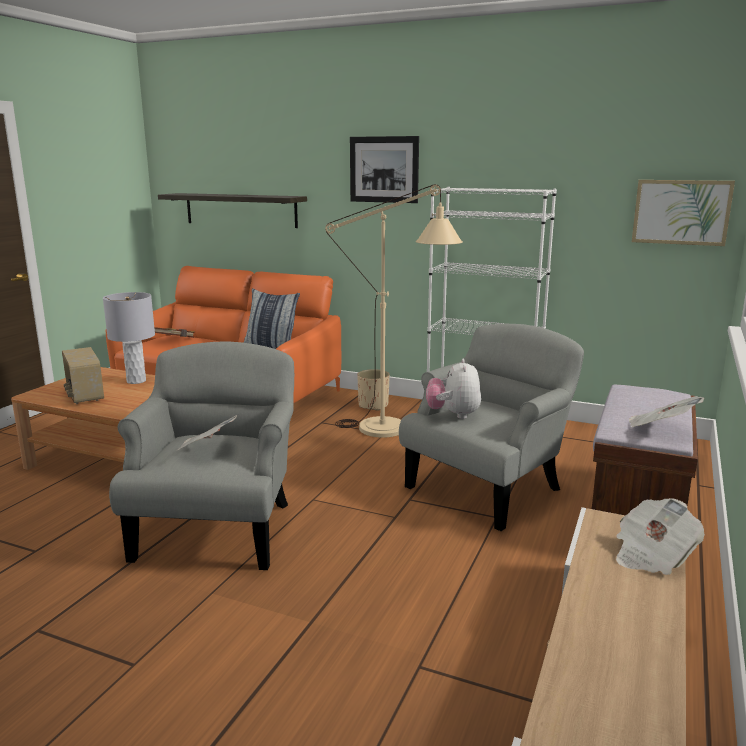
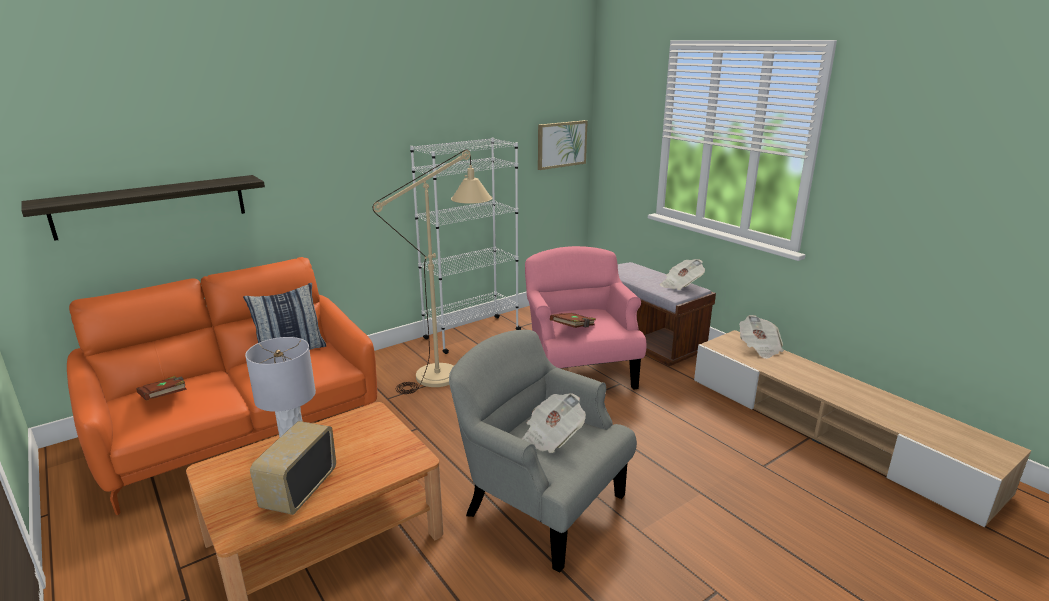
camera: 60 degrees left, 5 degrees up
radio [62,347,104,404] -> radio turned 105 degrees clockwise [250,421,336,515]
picture [350,136,419,203] -> none
beige planter [357,369,390,410] -> none
grey armchair [399,324,584,531] -> pink armchair [525,246,647,390]
plush toy [426,359,481,419] -> brown book [550,313,596,328]

